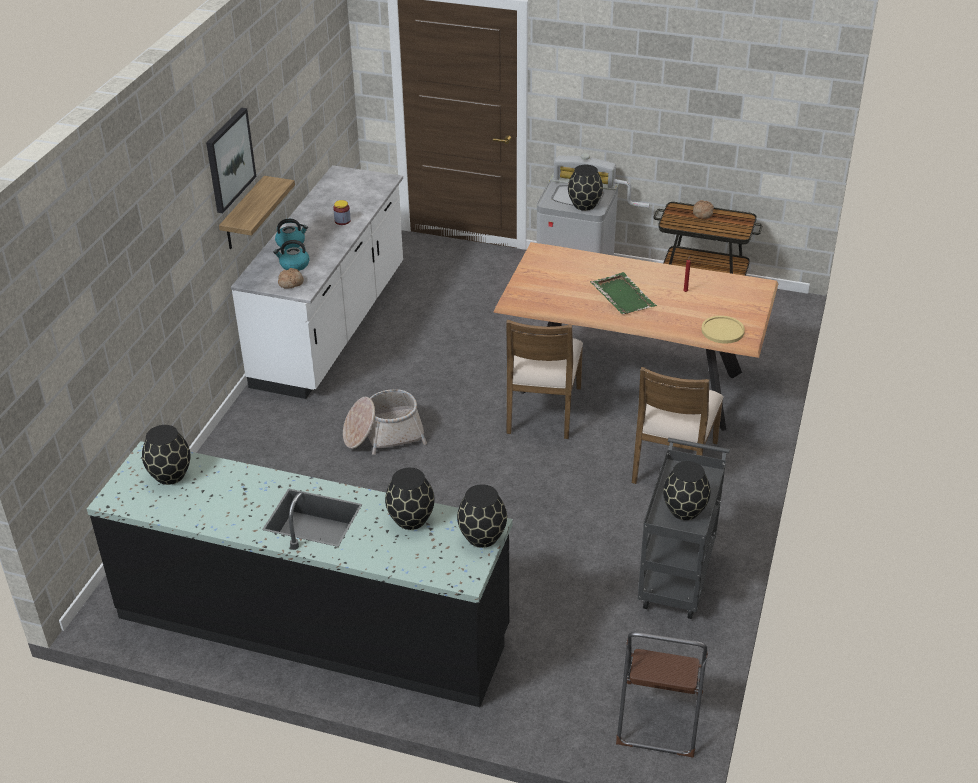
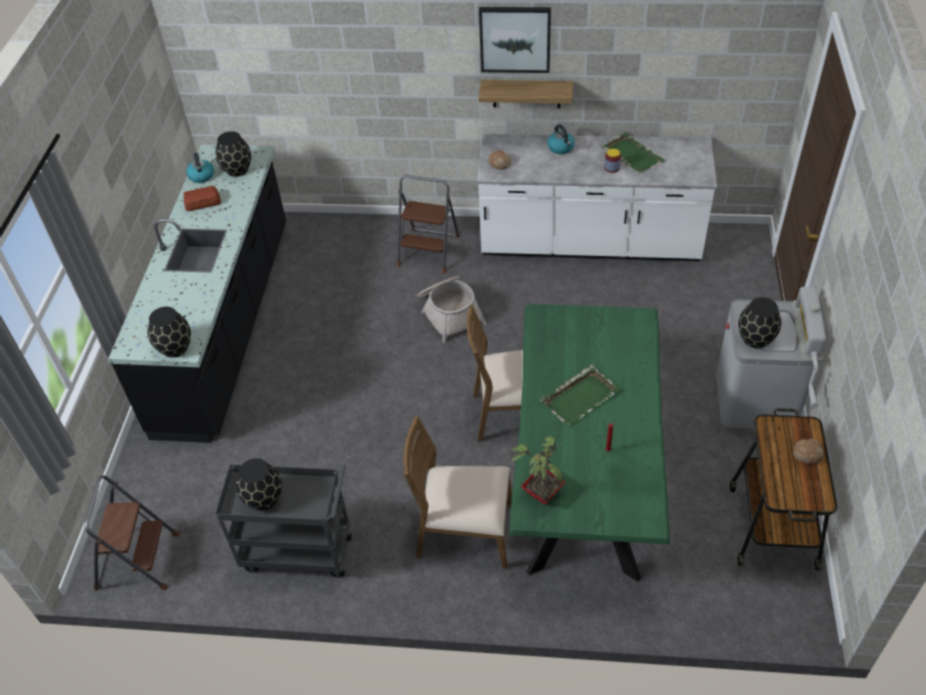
camera: 80 degrees right, 10 degrees up
kettle [274,240,310,271] -> kettle moved to [186,153,214,183]
black vase [385,468,435,530] -> none
brown dining table [494,242,778,431] -> green dining table [509,304,670,582]
yellow plate [701,316,745,344] -> potted plant [511,432,566,505]
none -> bread [183,186,221,211]
none -> brown step ladder [396,175,460,274]
none -> green tray [600,132,666,173]

